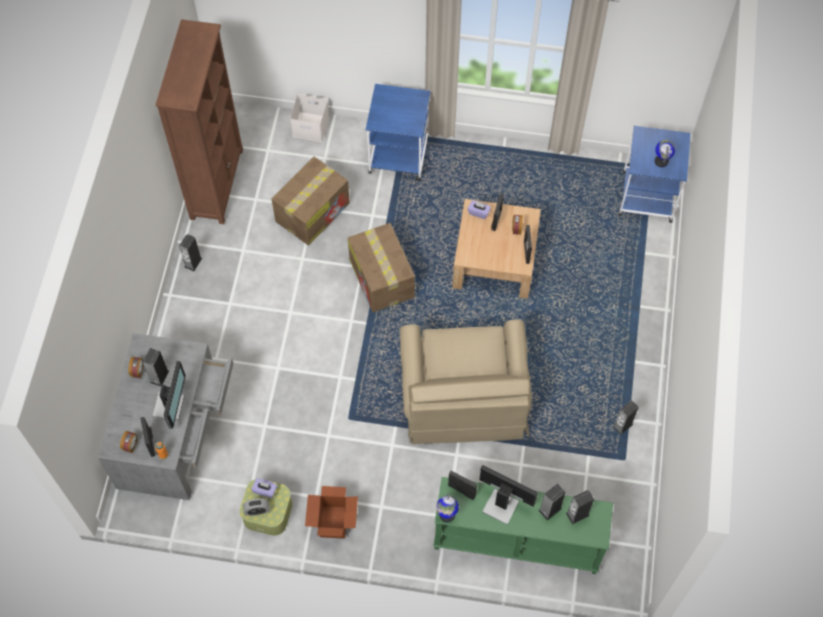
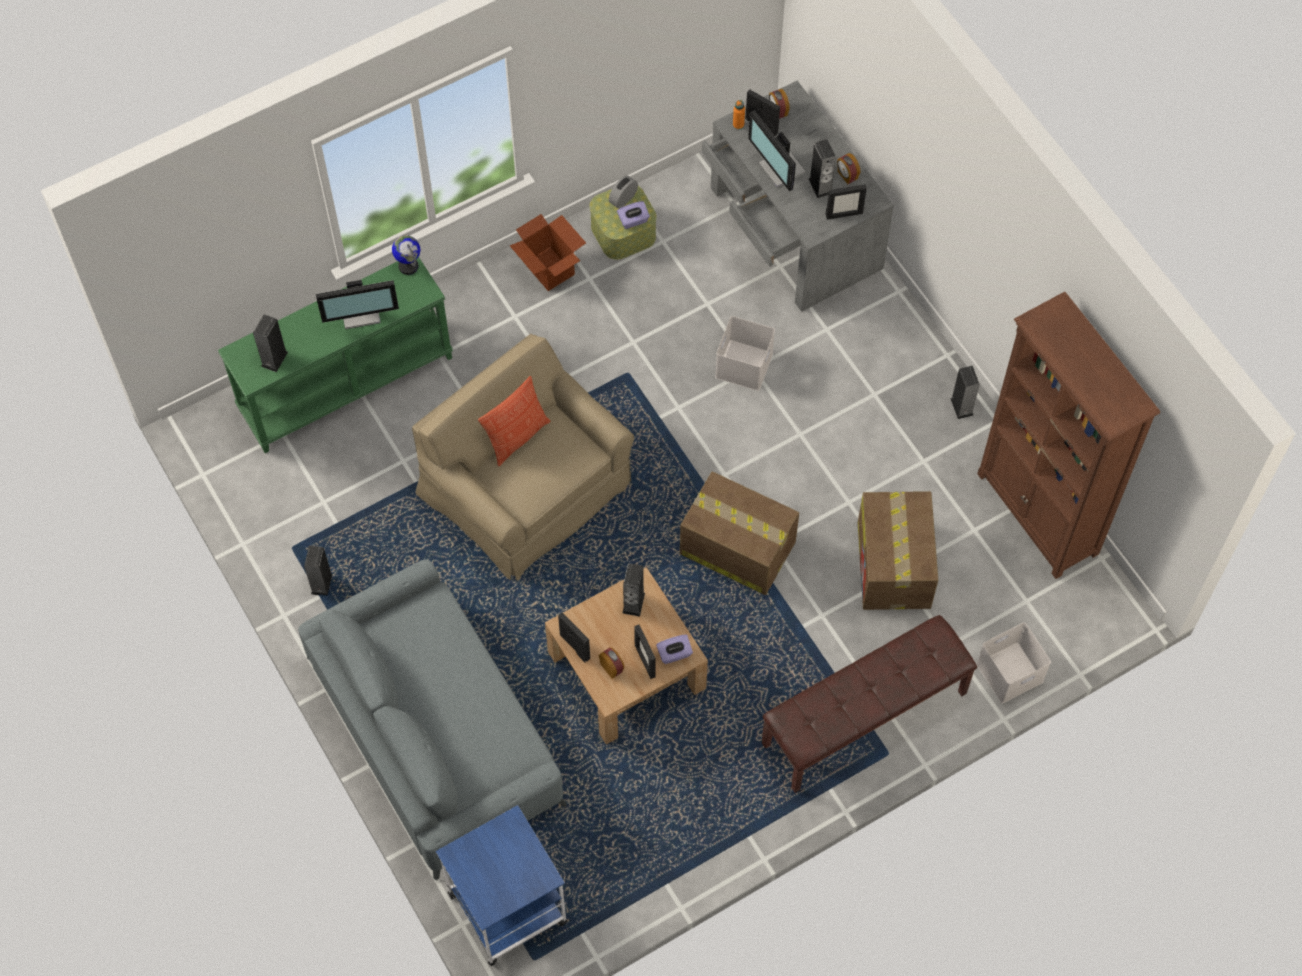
camera: 140 degrees right, 0 degrees up
blue cart [366,84,431,181] -> brown bench [762,615,977,793]
picture frame [448,471,477,500] -> picture frame moved to [826,184,867,220]
speaker [538,484,566,520] -> speaker moved to [623,563,645,617]
globe [655,140,675,167] -> none
none -> grey sofa [298,559,567,880]
none -> orange pillow [478,376,551,466]
none -> white storage box [715,316,775,391]

